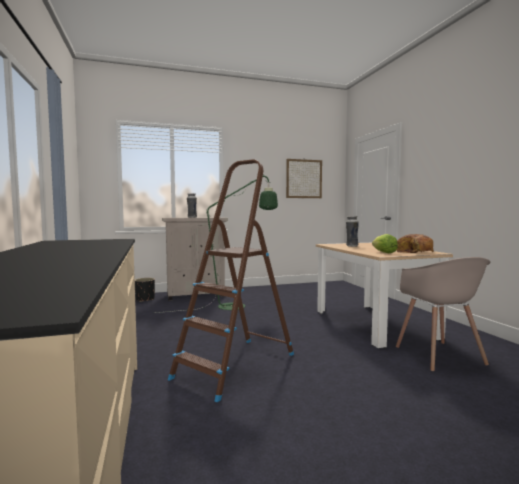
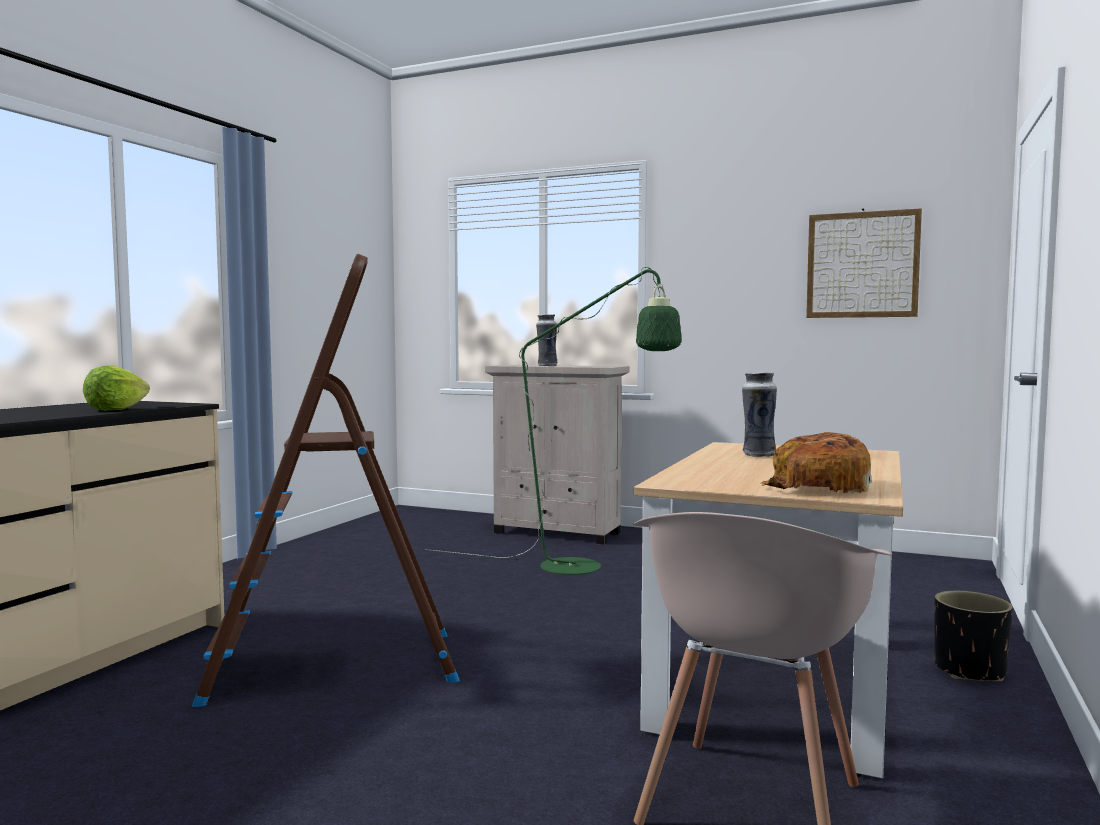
camera: 40 degrees right, 0 degrees up
black planter [135,278,155,302] -> black planter moved to [934,591,1013,681]
lettuce [372,234,398,253] -> lettuce moved to [83,366,150,411]

